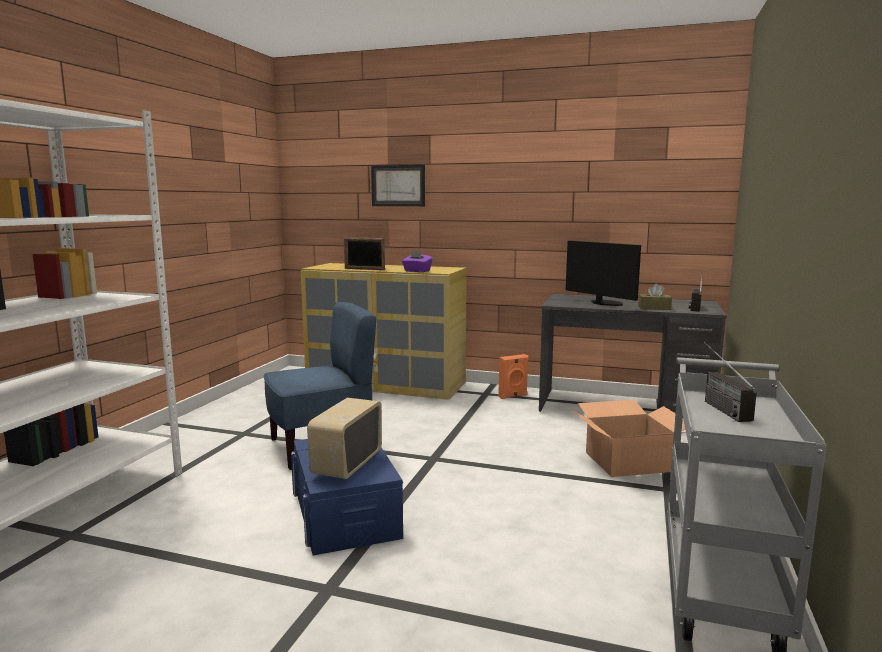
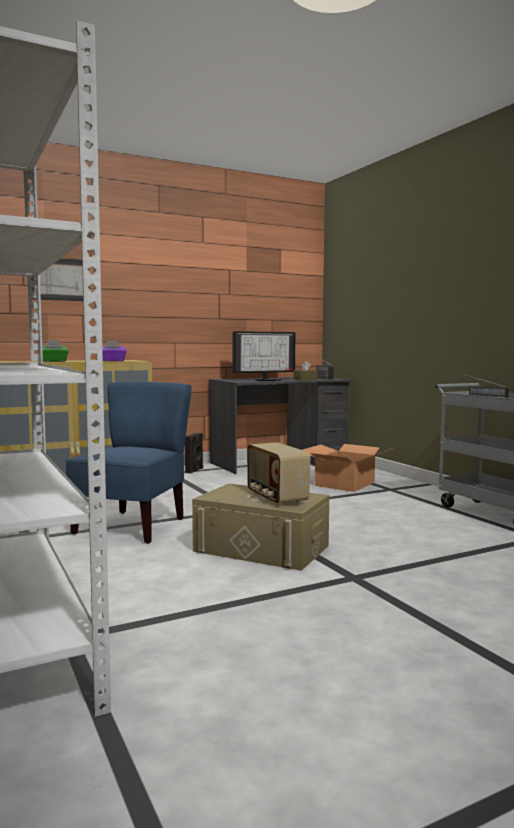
camera: 45 degrees left, 5 degrees down
blue storage box [291,439,403,556] -> beige storage box [192,484,329,571]
picture frame [344,237,385,270] -> green tissue box [42,340,69,362]
orange speaker [498,354,529,399] -> black speaker [185,433,203,474]
monitor [566,240,641,306] -> monitor turned 150 degrees clockwise [232,331,295,381]

